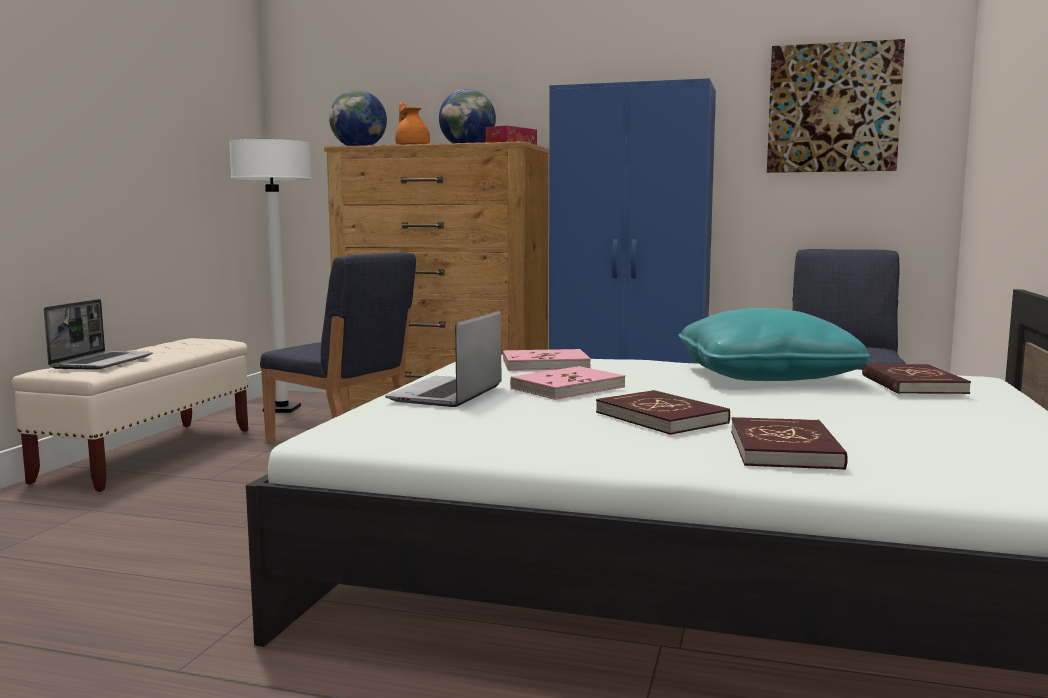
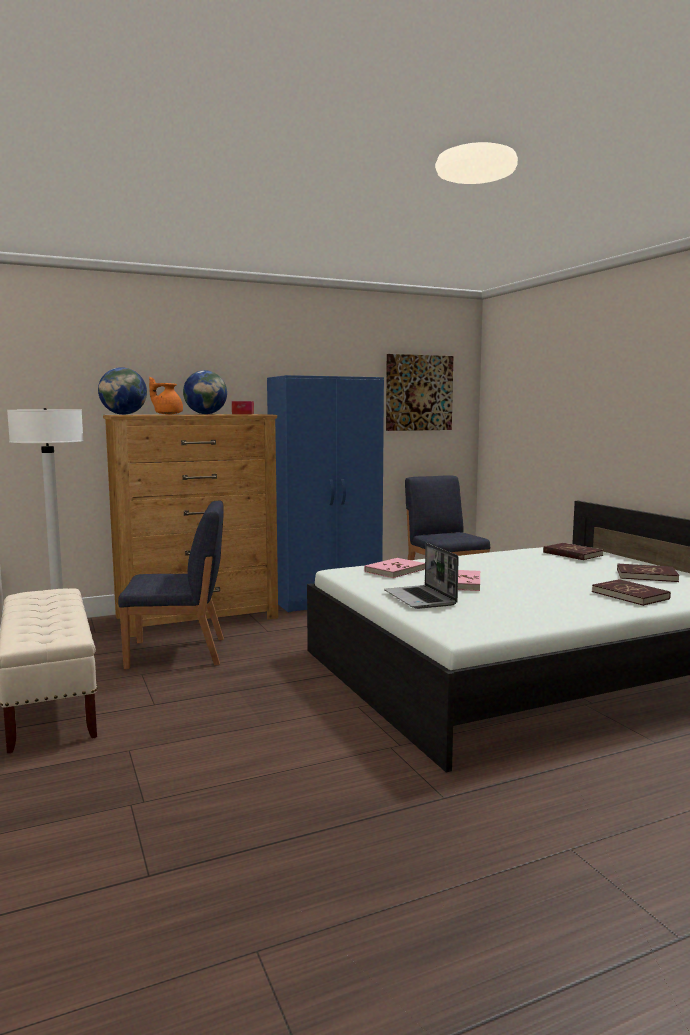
camera: 40 degrees left, 0 degrees up
laptop [44,299,153,370] -> none
red book [596,390,730,435] -> red book moved to [617,564,680,582]
turquoise pillow [679,308,870,381] -> none

